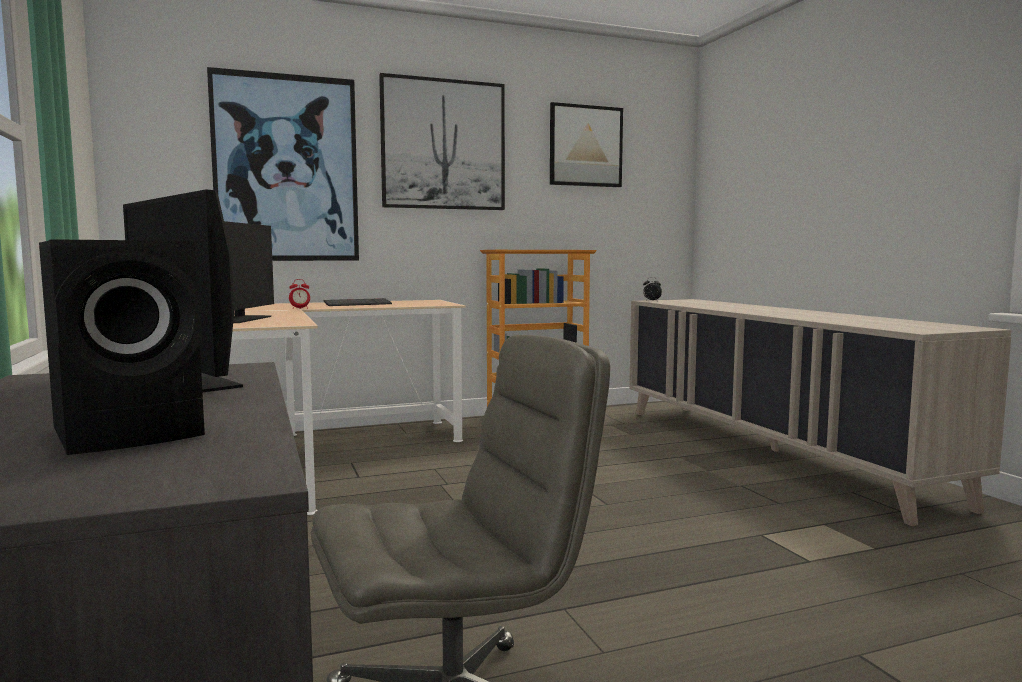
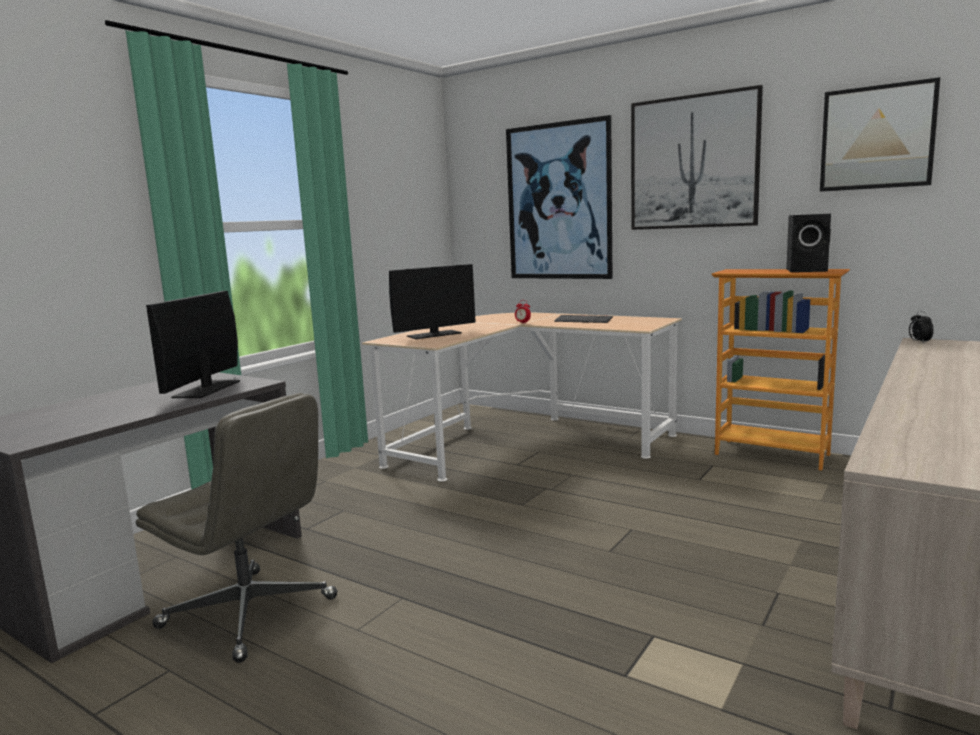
camera: 55 degrees right, 5 degrees up
black speaker [39,239,205,455] -> black speaker moved to [786,214,831,272]

